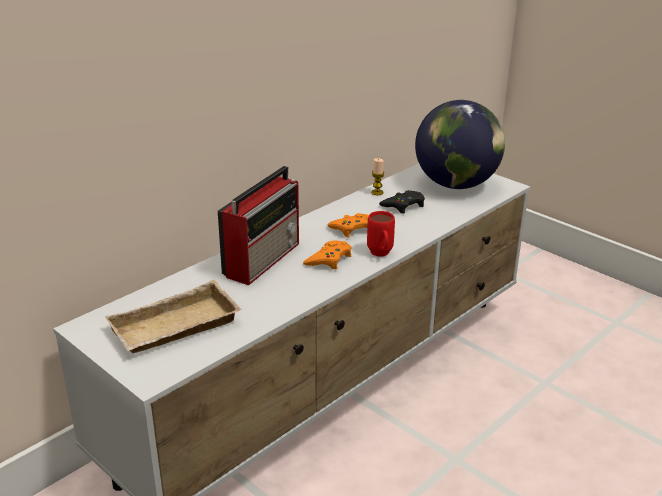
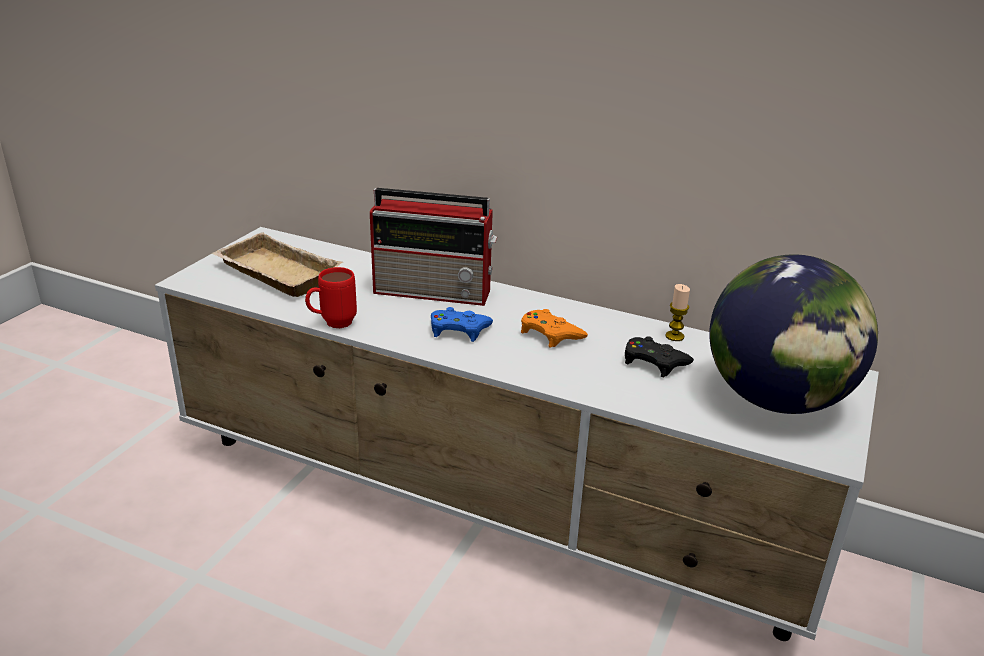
camera: 70 degrees right, 0 degrees up
orange game controller [303,241,352,269] -> blue game controller [431,307,493,342]
red mug [367,211,395,257] -> red mug moved to [305,267,357,328]

